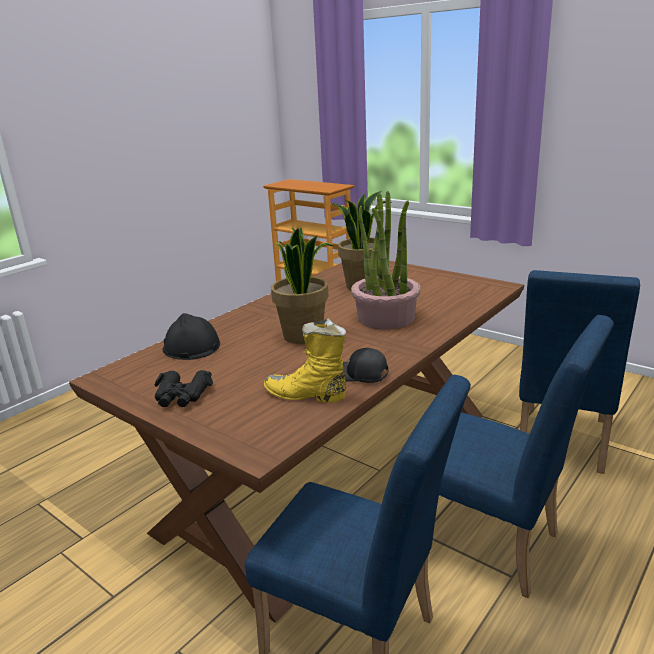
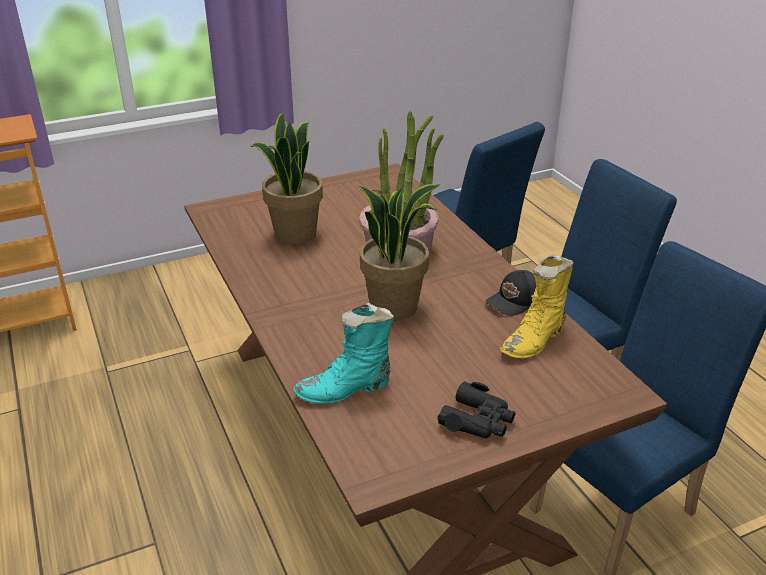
camera: 65 degrees left, 10 degrees up
black hard hat [162,313,220,360] -> turquoise boot [294,302,394,404]

